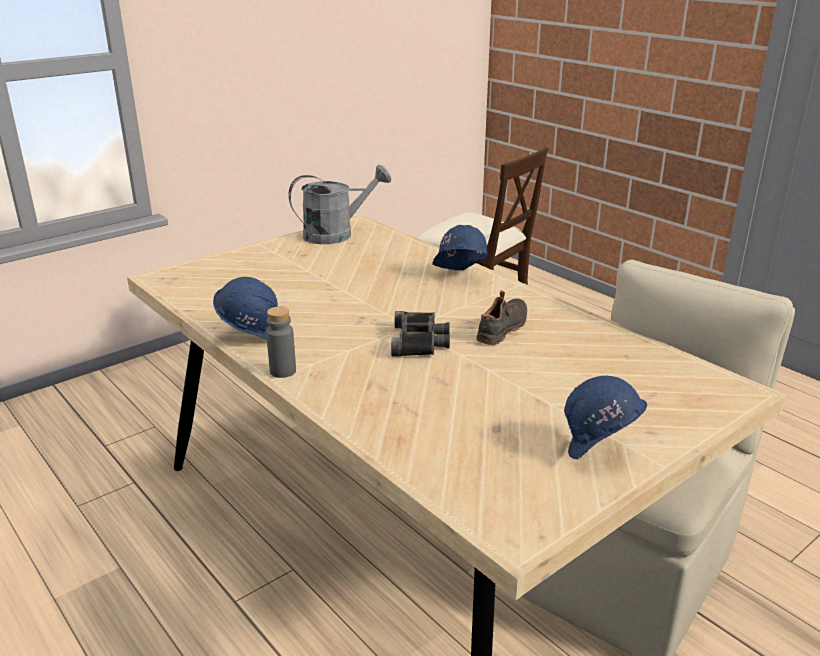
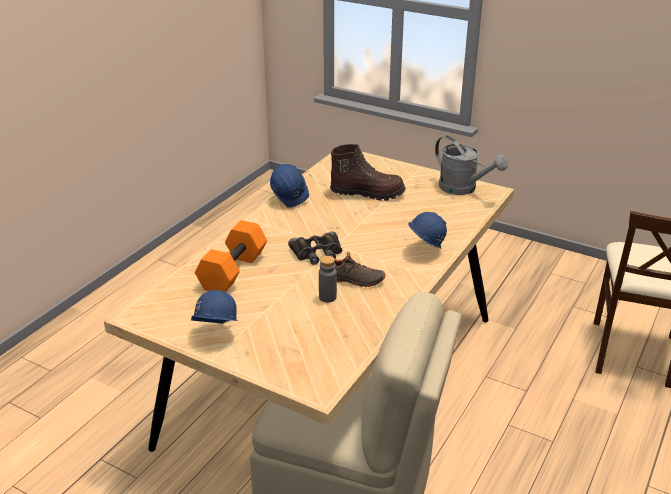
camera: 70 degrees right, 5 degrees up
grey bottle [266,306,296,378] -> grey bottle moved to [319,256,337,302]
none -> orange dumbbell [195,220,267,292]
none -> brown boot [330,144,406,201]

